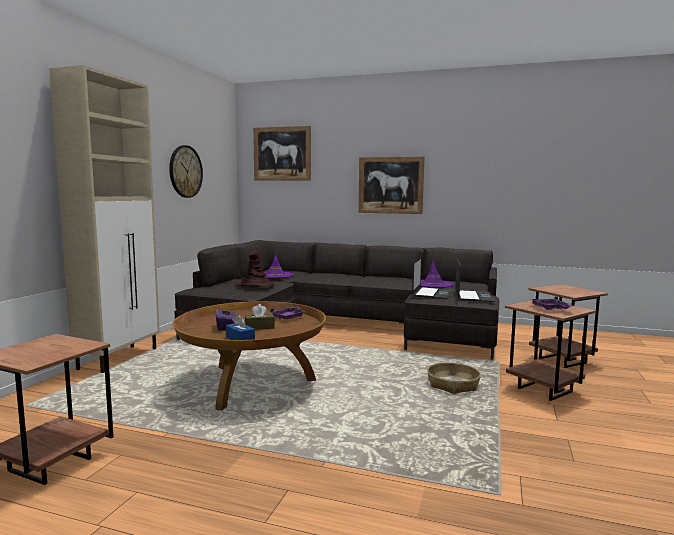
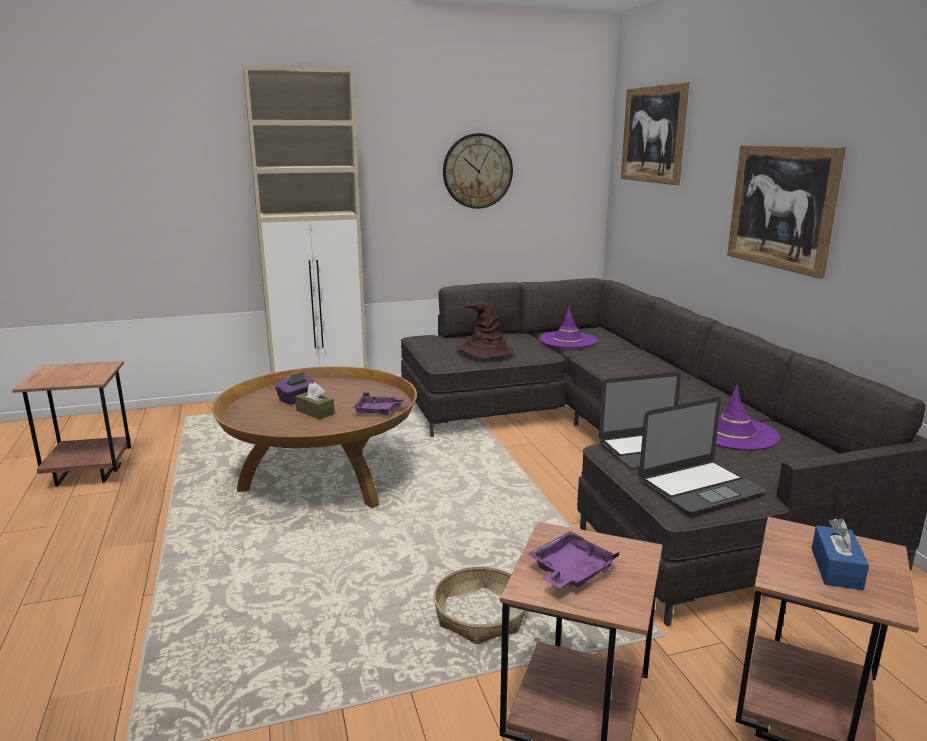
camera: 55 degrees right, 10 degrees up
blue tissue box [226,315,255,340] -> blue tissue box moved to [812,518,869,590]

